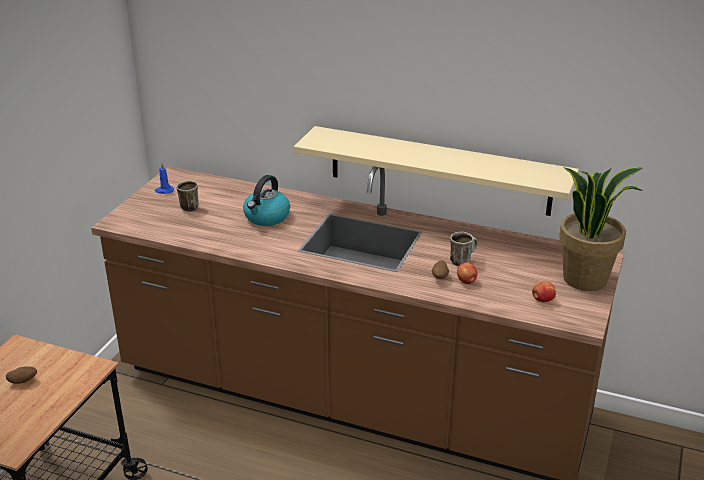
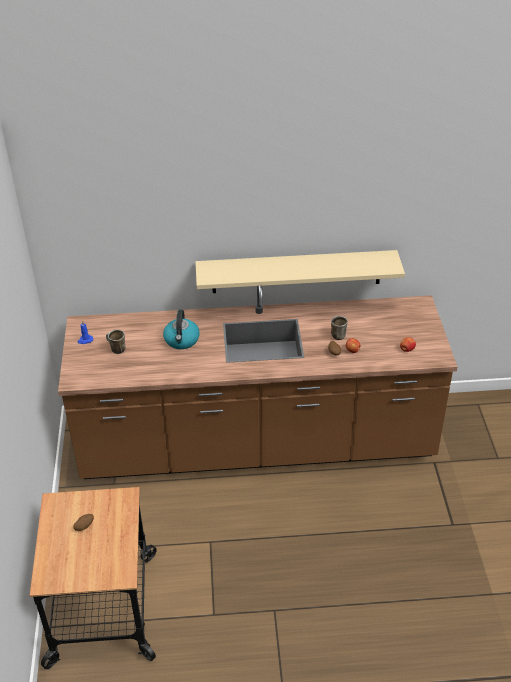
camera: 25 degrees left, 10 degrees up
potted plant [559,167,642,291] -> none

